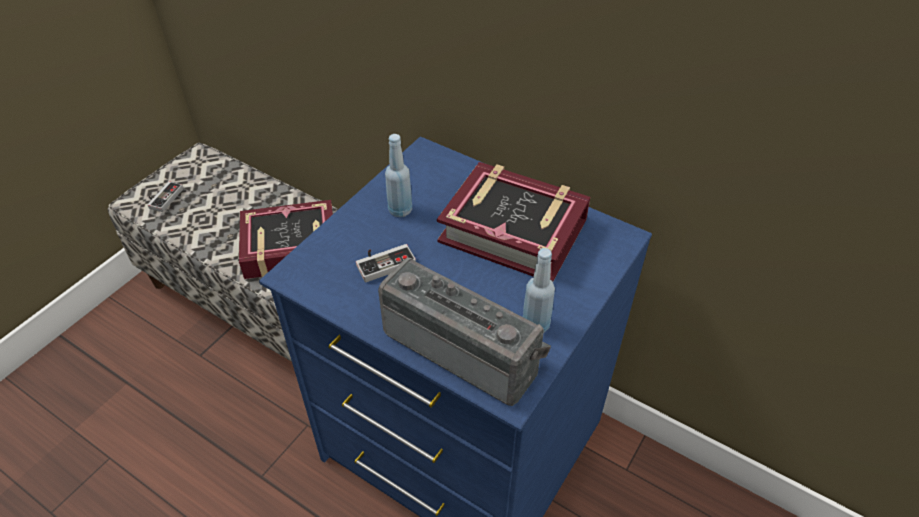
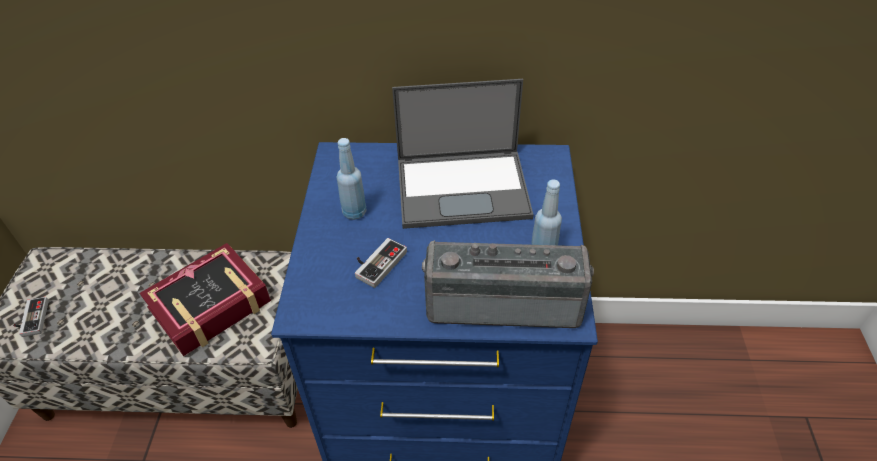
camera: 30 degrees left, 0 degrees up
book [437,162,590,282] -> laptop [392,79,533,229]

